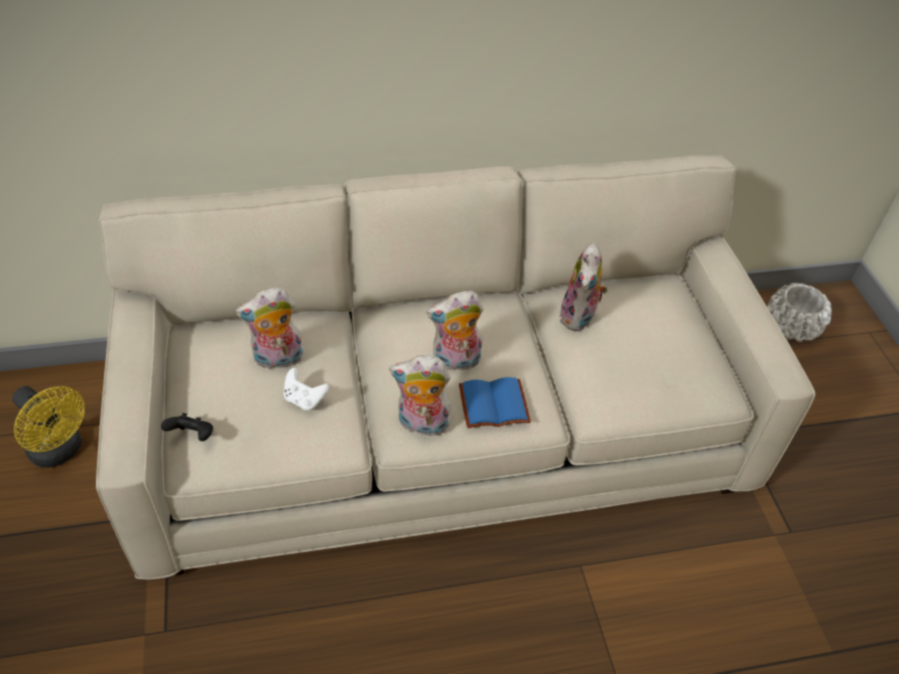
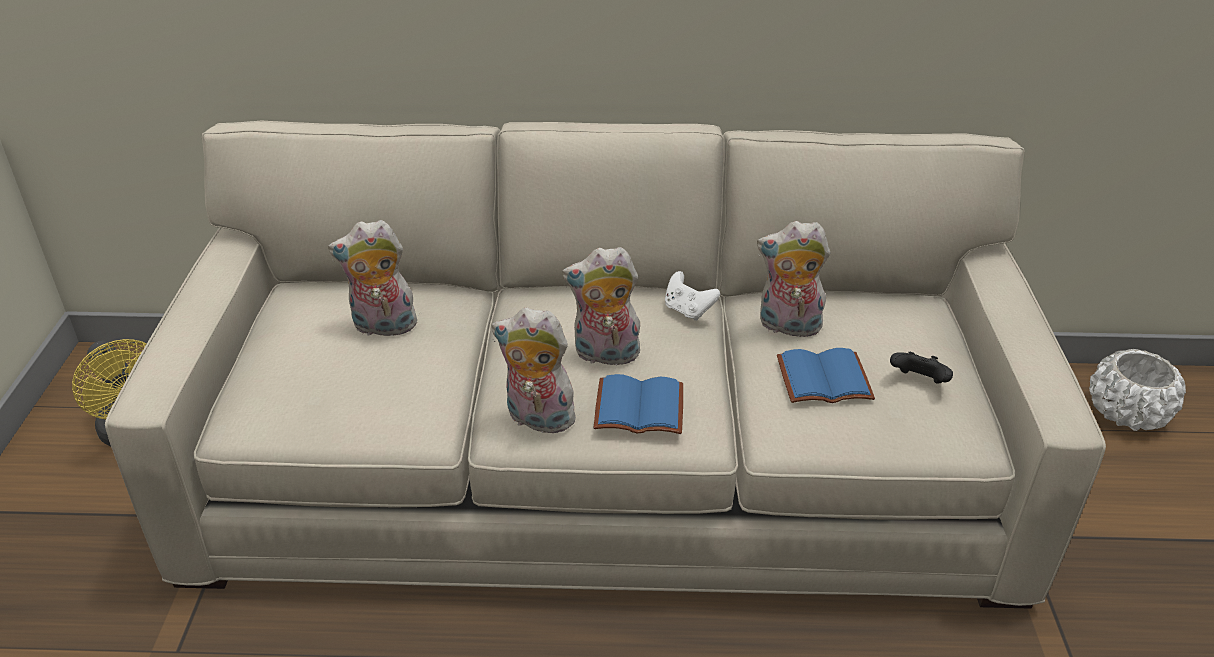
camera: 15 degrees right, 10 degrees down
black game controller [161,413,213,441] -> black game controller moved to [890,352,953,383]
white game controller [284,368,329,410] -> white game controller moved to [665,271,720,321]
plush toy [560,243,608,331] -> plush toy turned 75 degrees clockwise [757,221,830,337]
none -> blue book [777,348,875,403]

